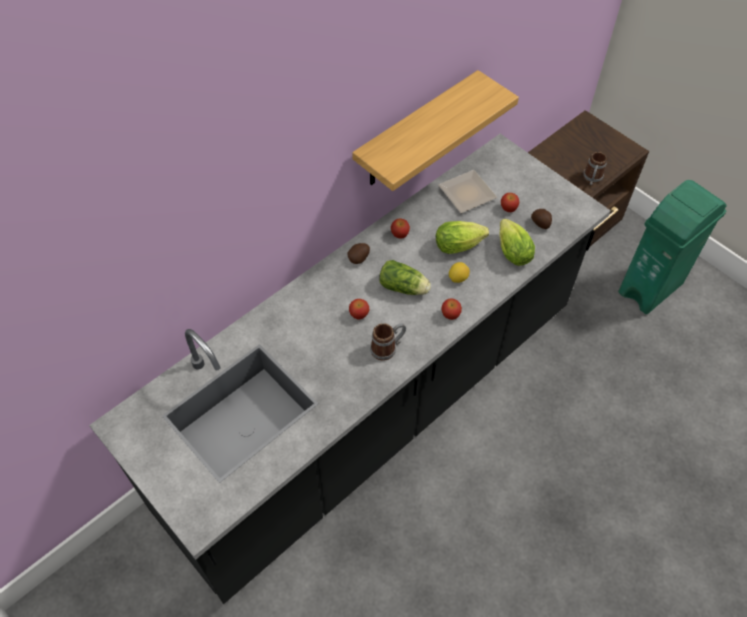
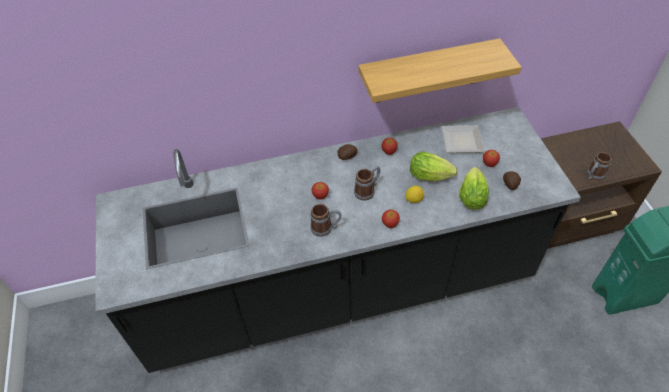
camera: 30 degrees right, 5 degrees down
lettuce [380,260,431,295] -> mug [354,166,381,201]

